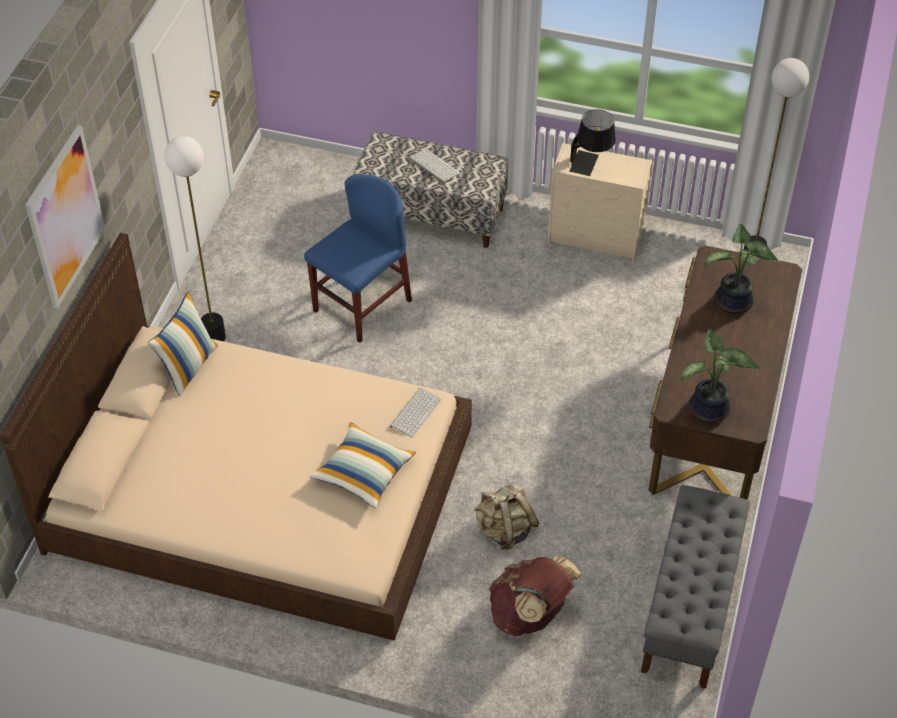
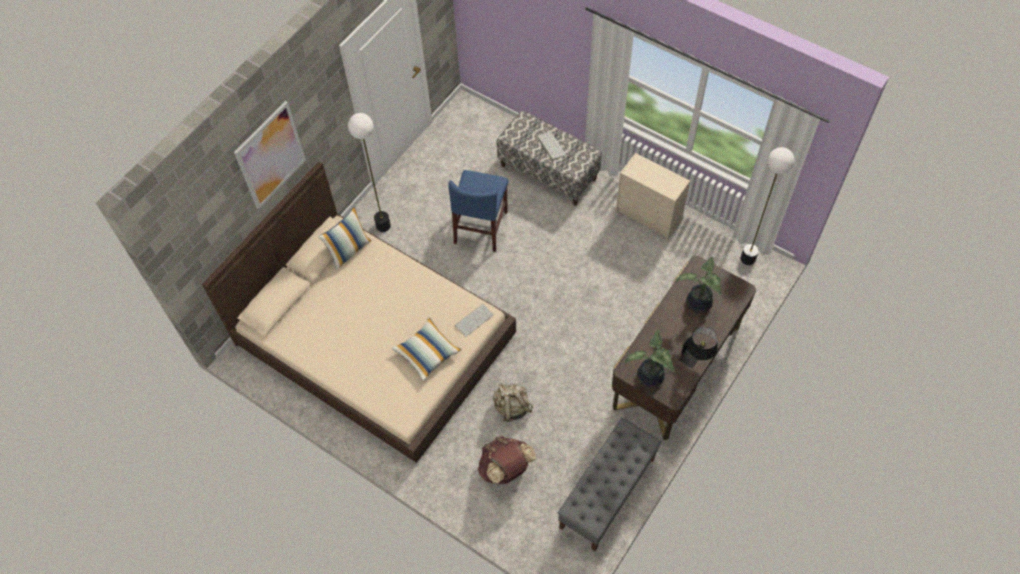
camera: 20 degrees right, 10 degrees up
blue chair [304,174,412,343] -> blue chair turned 135 degrees clockwise [448,170,509,252]
black table lamp [569,109,616,176] -> black table lamp moved to [678,327,718,368]

